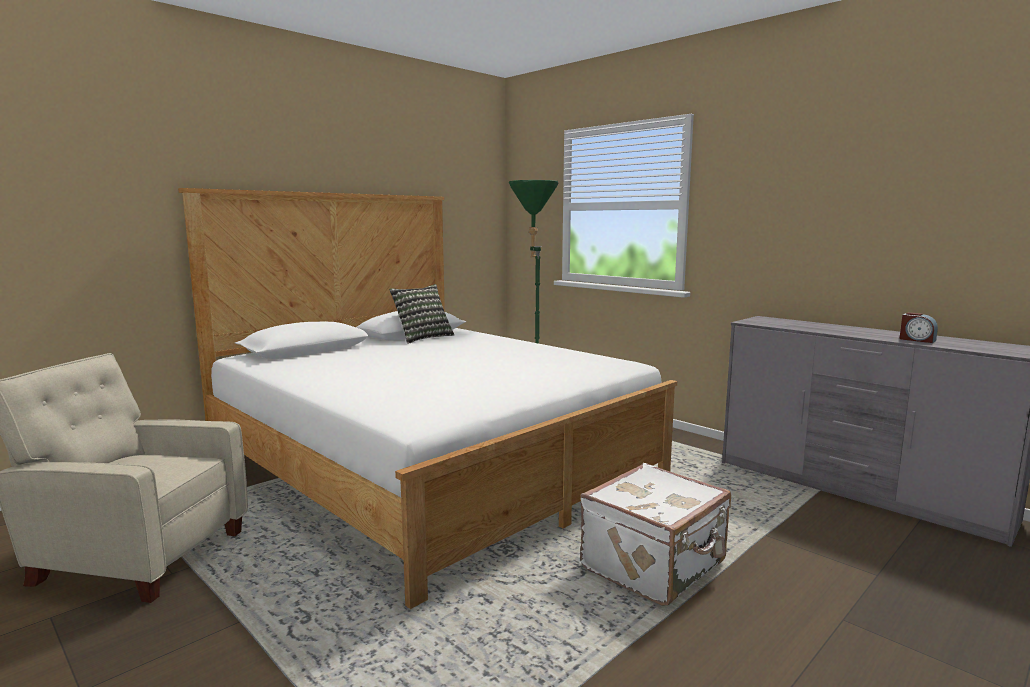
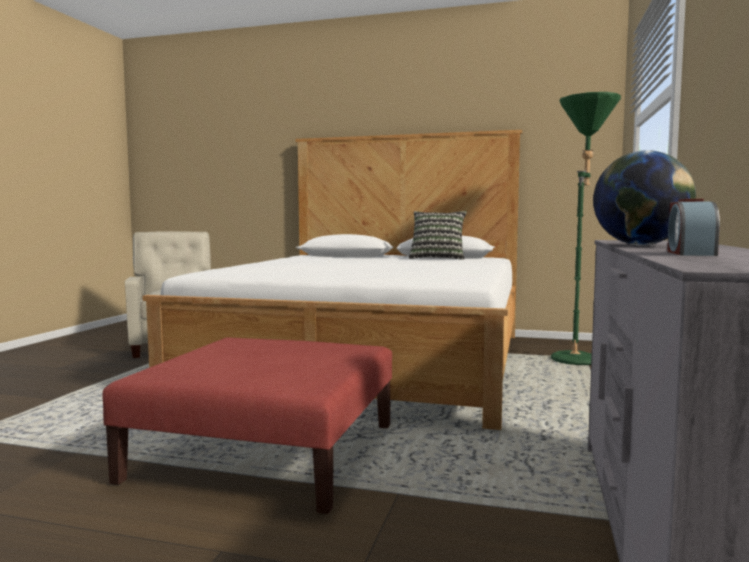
camera: 60 degrees right, 5 degrees down
white suitcase [580,463,731,606] -> red ottoman [103,337,392,514]
none -> globe [593,150,696,246]

